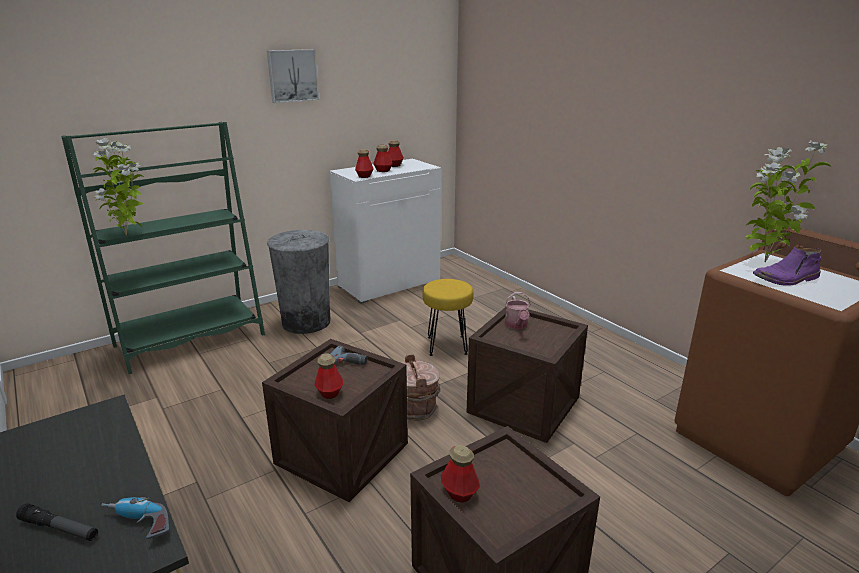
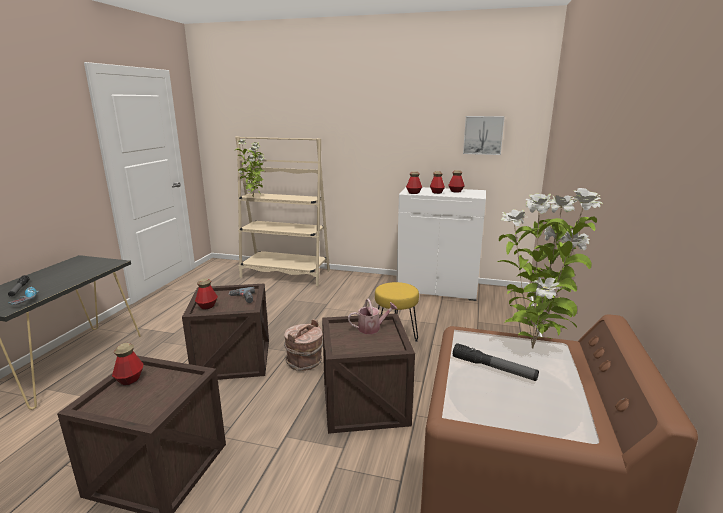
camera: 50 degrees right, 5 degrees down
green bookcase [61,122,265,374] -> beige bookcase [235,136,330,286]
picture [267,49,319,103] -> picture moved to [463,116,505,155]
grey trash can [267,230,331,334] -> none
watering can [504,292,531,329] -> watering can turned 150 degrees counterclockwise [348,299,397,334]
purple boot [753,247,821,286] -> flashlight [453,343,539,381]

